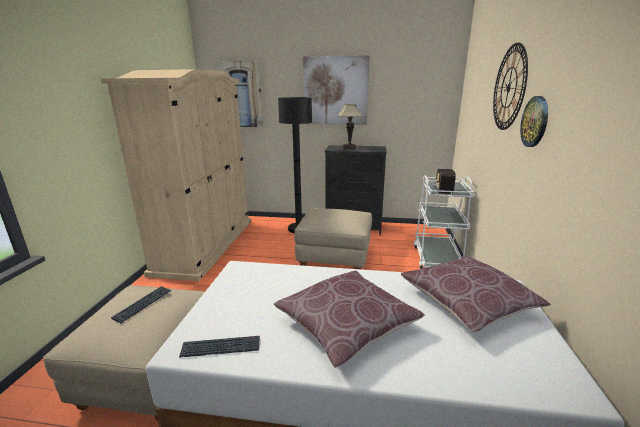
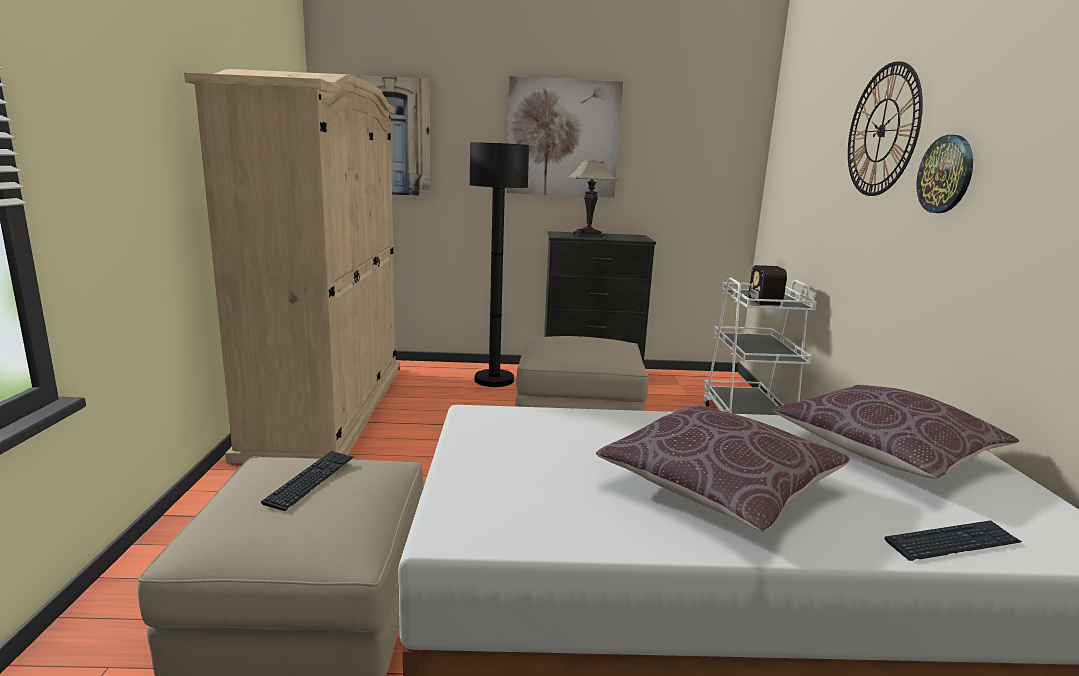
camera: 10 degrees left, 5 degrees down
keyboard [179,336,260,358] -> keyboard moved to [884,520,1022,561]

